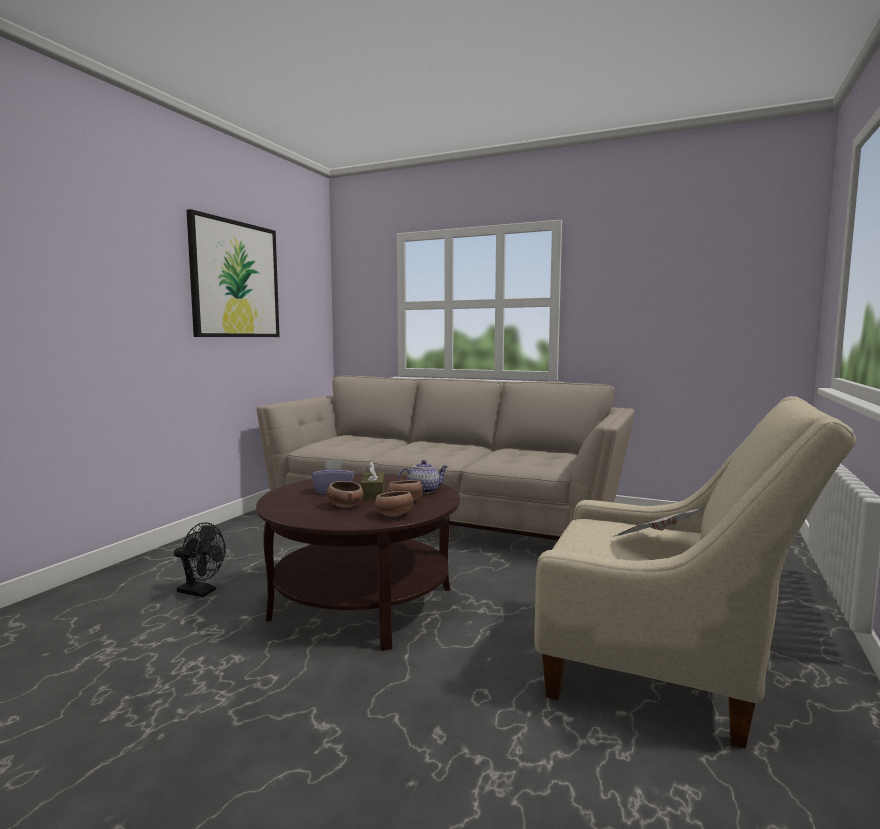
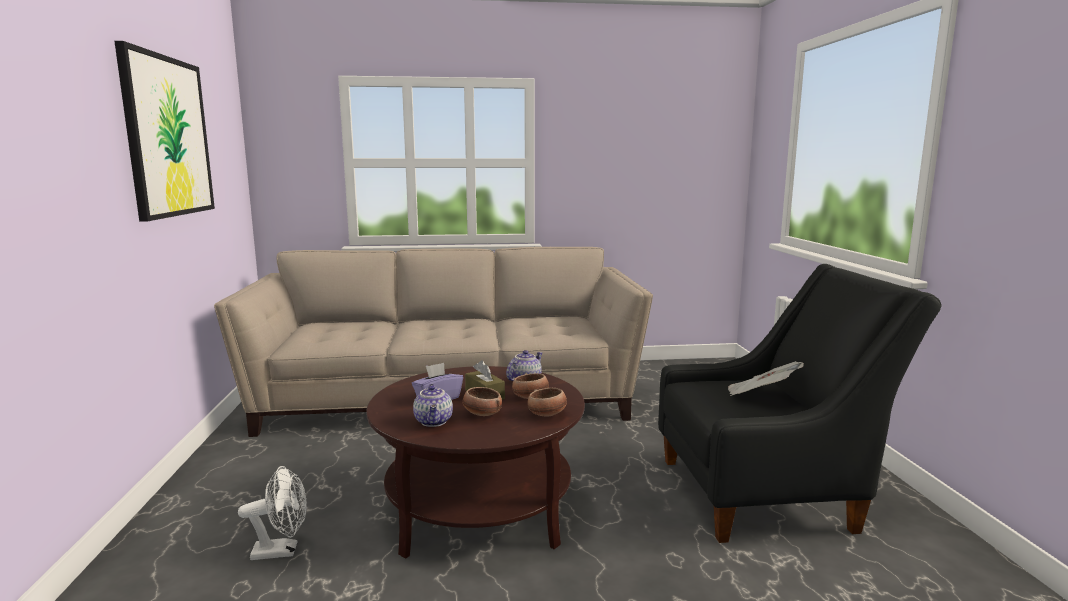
camera: 30 degrees left, 5 degrees up
black fan [174,522,226,597] -> white fan [238,466,307,560]
beige armchair [534,396,857,749] -> black armchair [658,264,942,543]
none -> teapot [413,384,453,427]

